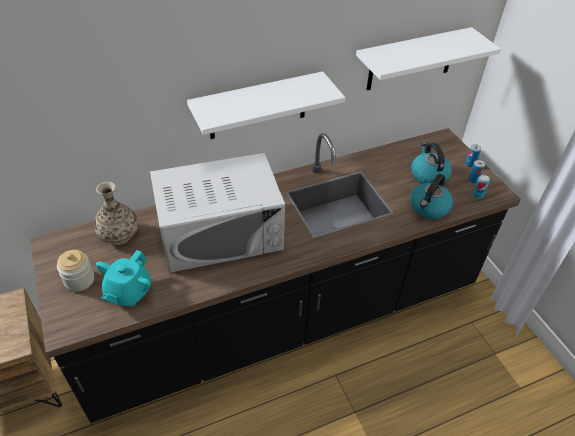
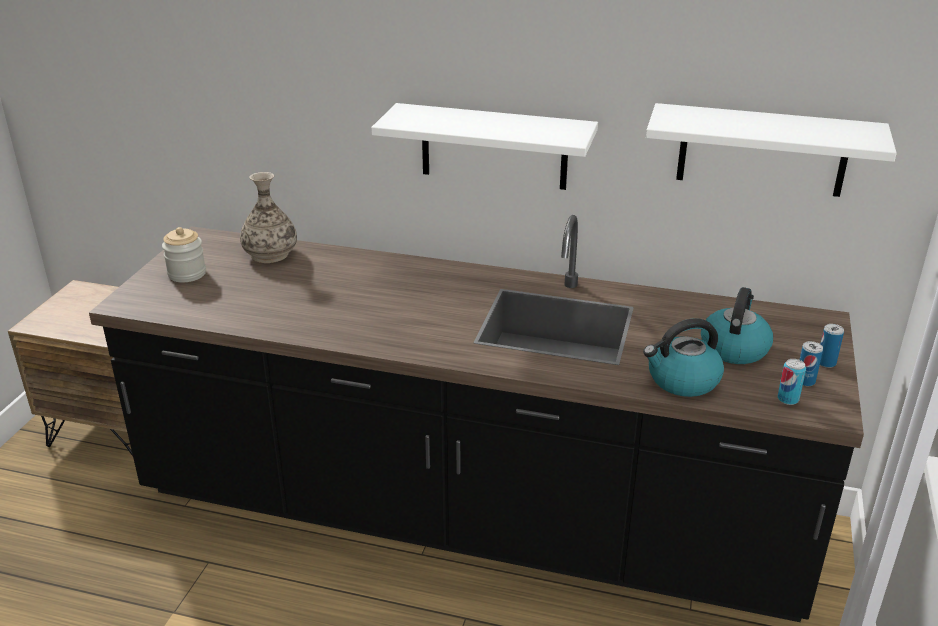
camera: 40 degrees right, 15 degrees down
turquoise teapot [96,250,151,307] -> none
white microwave [150,153,285,273] -> none

